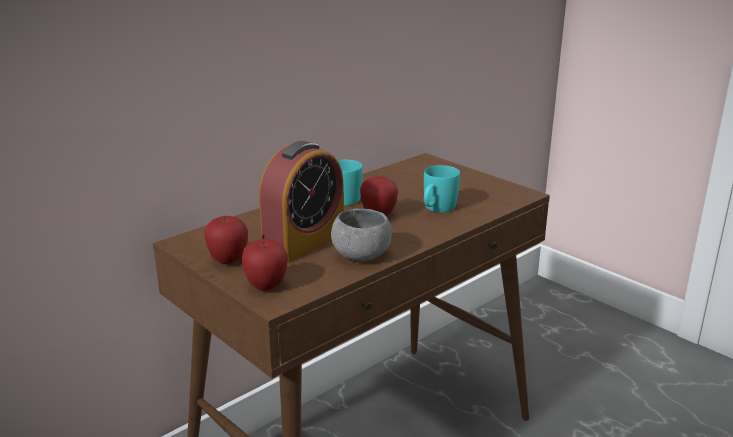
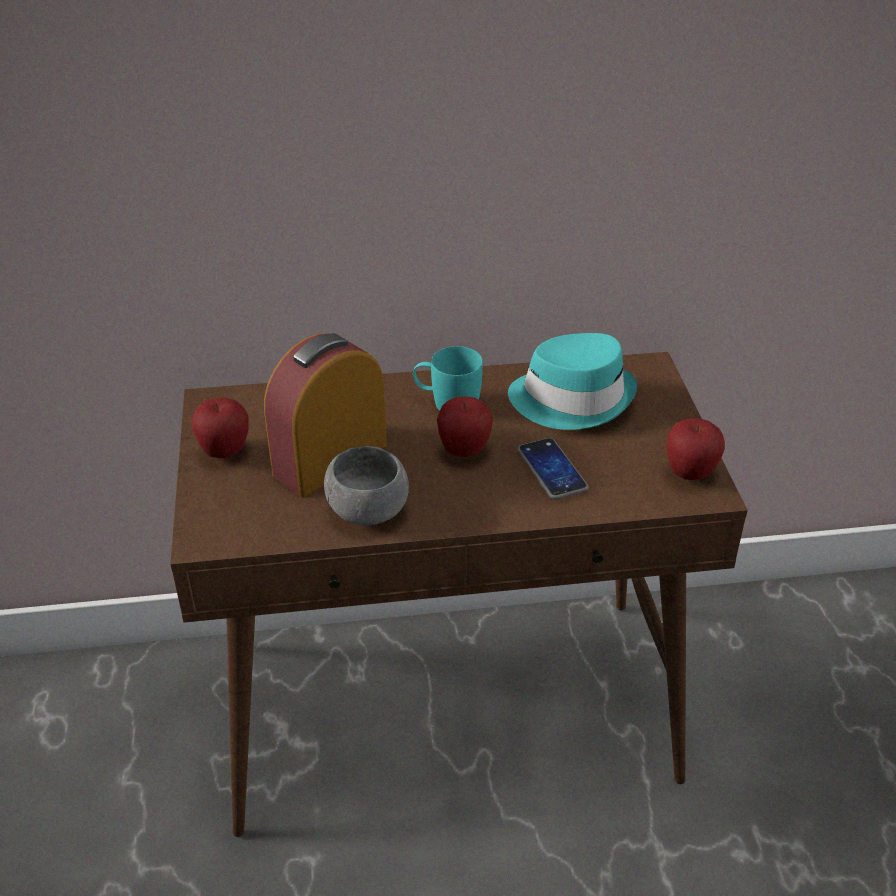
camera: 35 degrees right, 15 degrees up
apple [241,239,288,291] -> apple moved to [667,418,725,480]
alarm clock [259,141,344,263] -> alarm clock turned 150 degrees clockwise [264,333,387,497]
turquoise mug [424,165,460,212] -> phone [517,438,588,500]
none -> turquoise hat [508,333,637,430]

